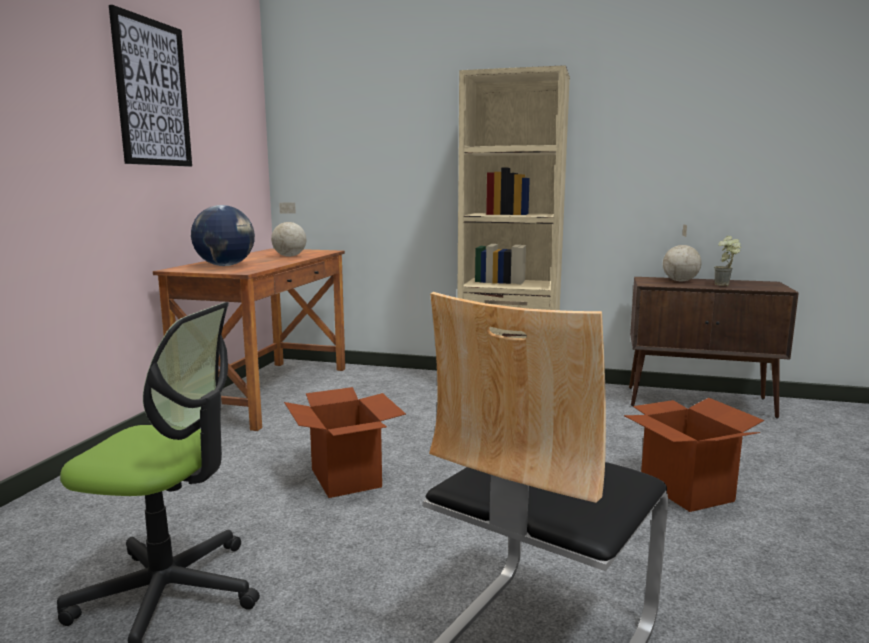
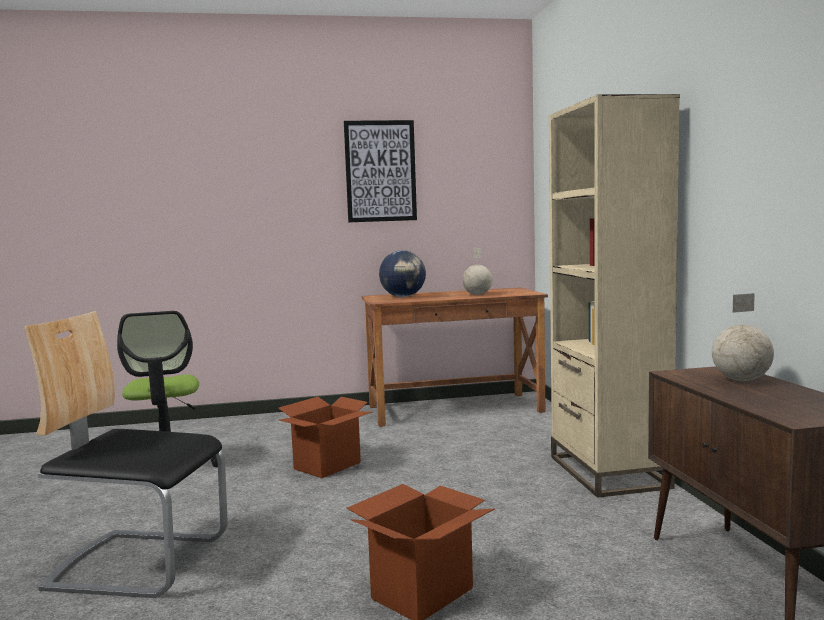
camera: 65 degrees right, 5 degrees down
potted plant [714,236,742,286] -> none

